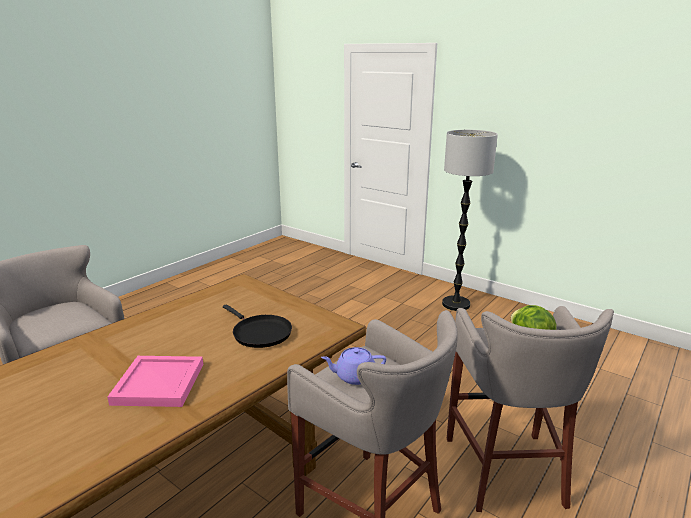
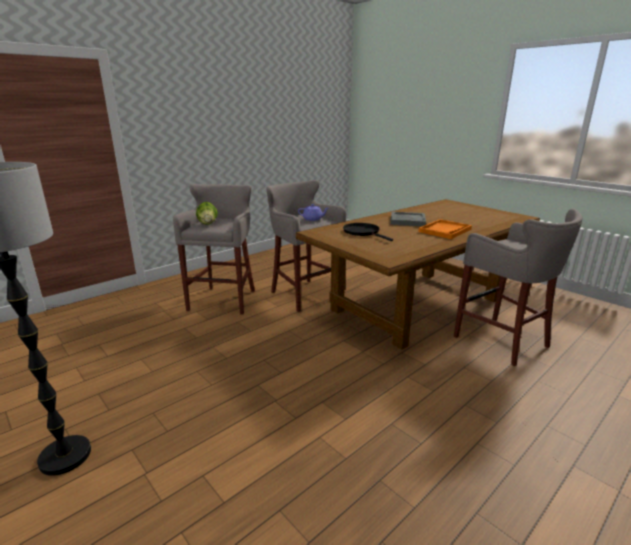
camera: 170 degrees left, 0 degrees up
pink tray [107,356,203,407] -> grey tray [390,212,426,226]
none -> orange tray [418,219,472,239]

